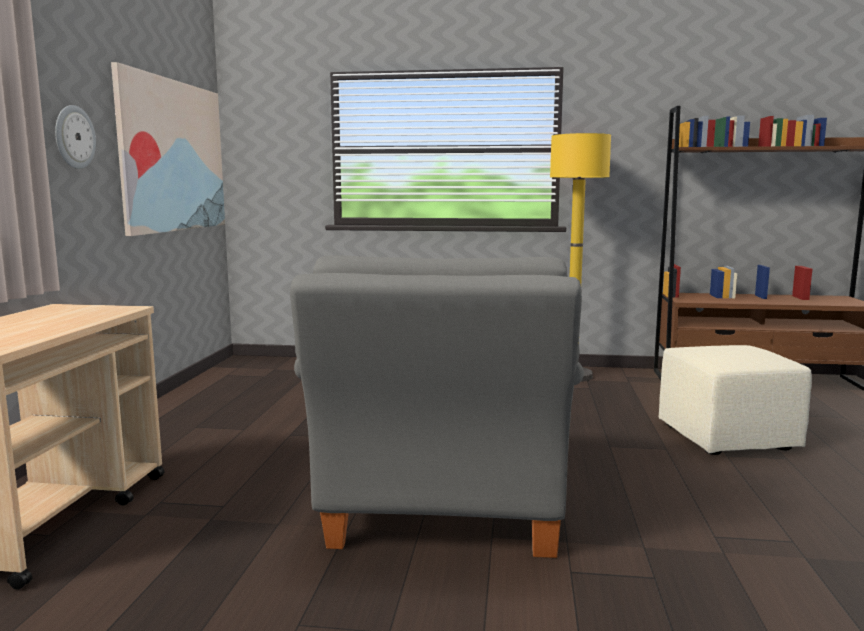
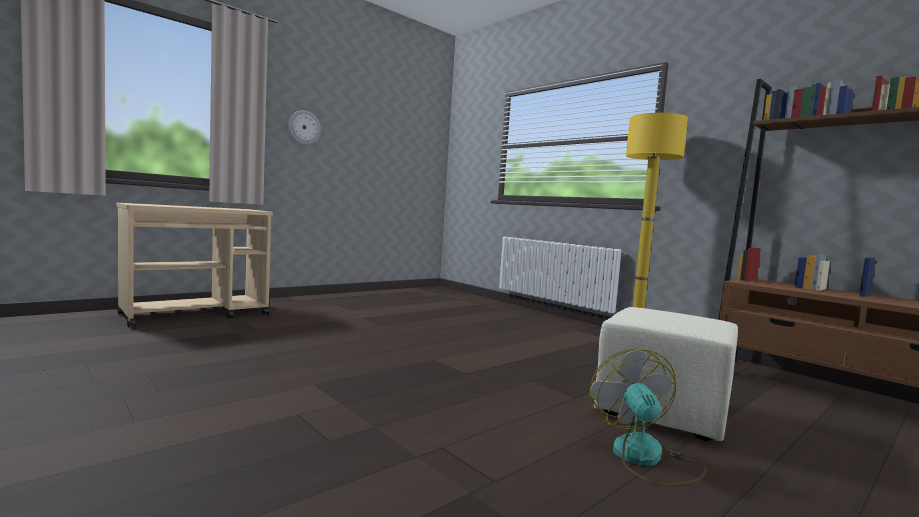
camera: 40 degrees right, 5 degrees down
picture [111,62,225,236] -> none
grey armchair [290,255,584,558] -> none
none -> fan [589,349,707,486]

